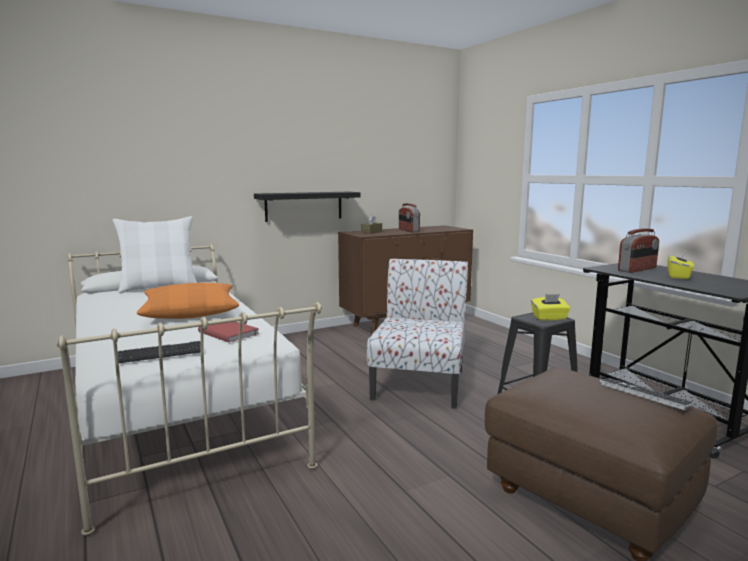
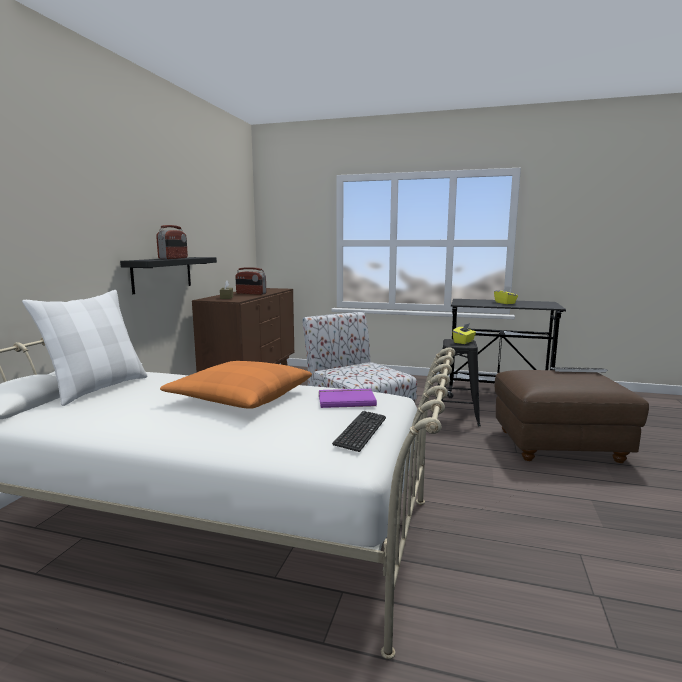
camera: 45 degrees left, 0 degrees up
red book [198,322,259,342] -> purple book [319,389,377,408]
radio [618,228,659,273] -> radio moved to [156,225,188,259]

